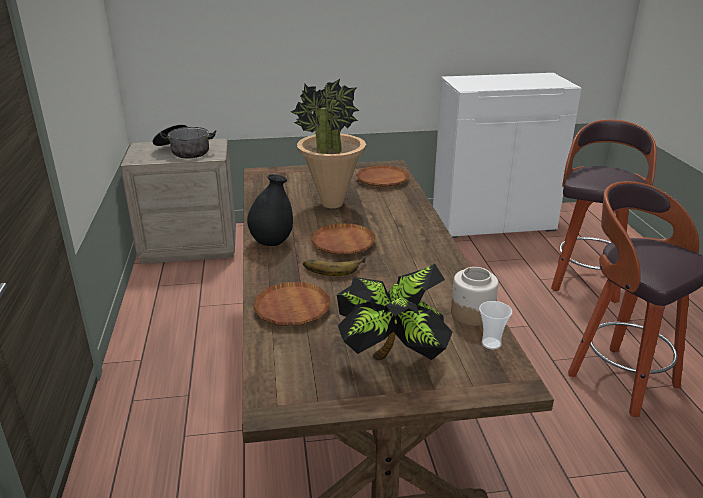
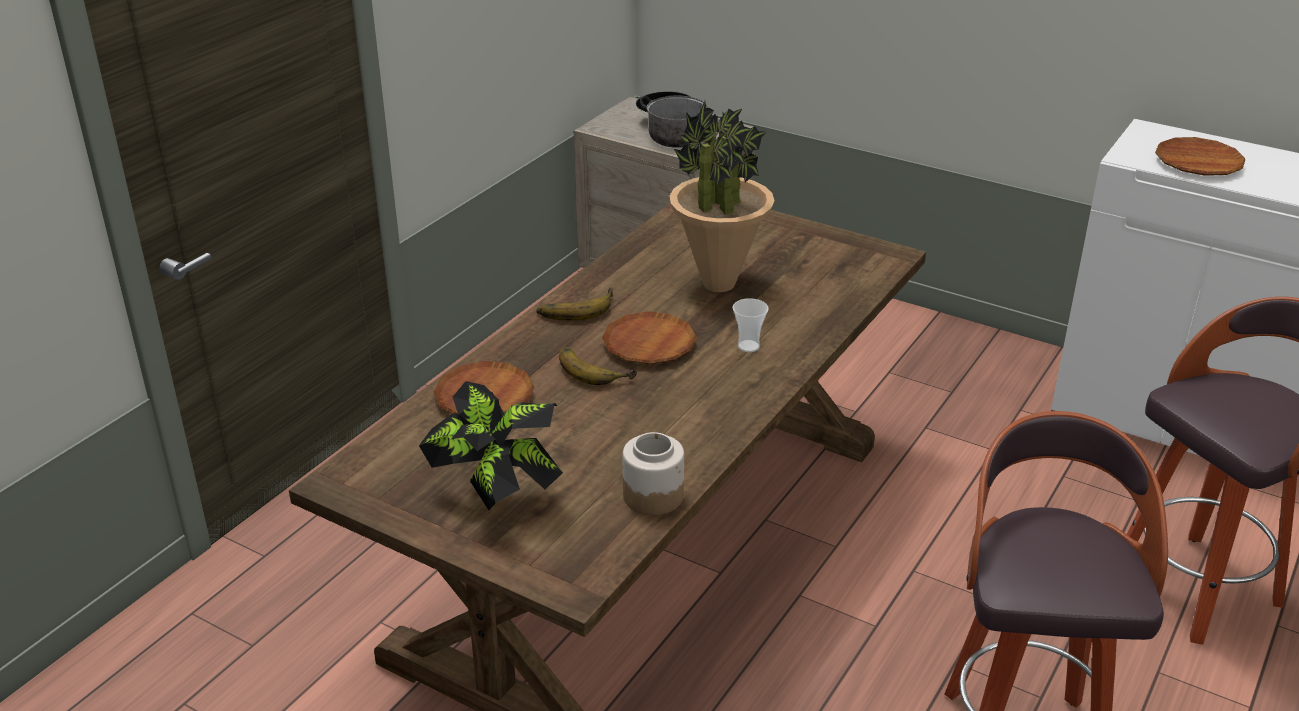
camera: 40 degrees right, 5 degrees up
black vase [247,174,293,246] -> banana [536,288,613,320]
brown plate [356,165,409,187] -> brown plate moved to [1155,137,1245,176]
cup [479,301,512,349] -> cup moved to [733,298,769,352]

